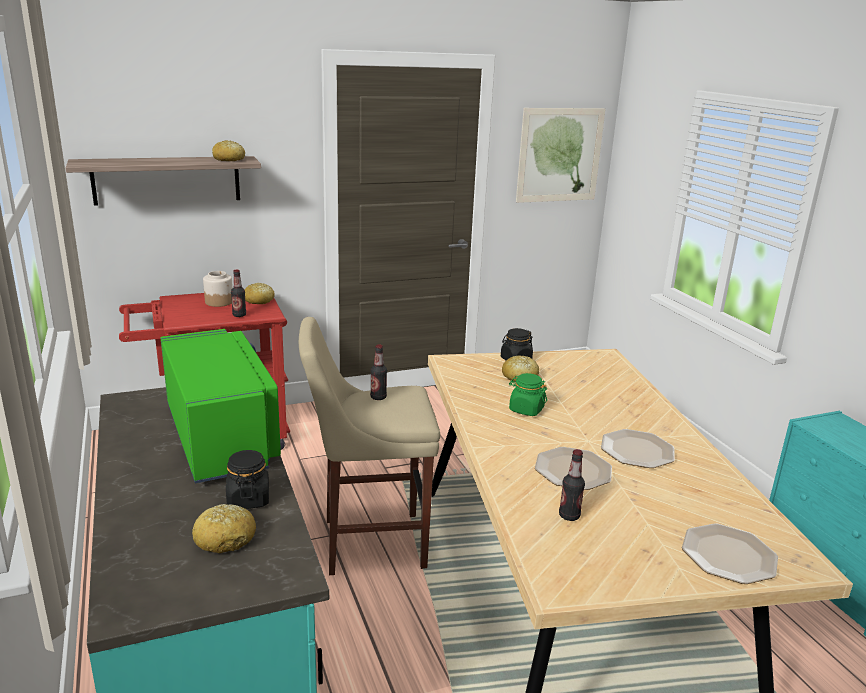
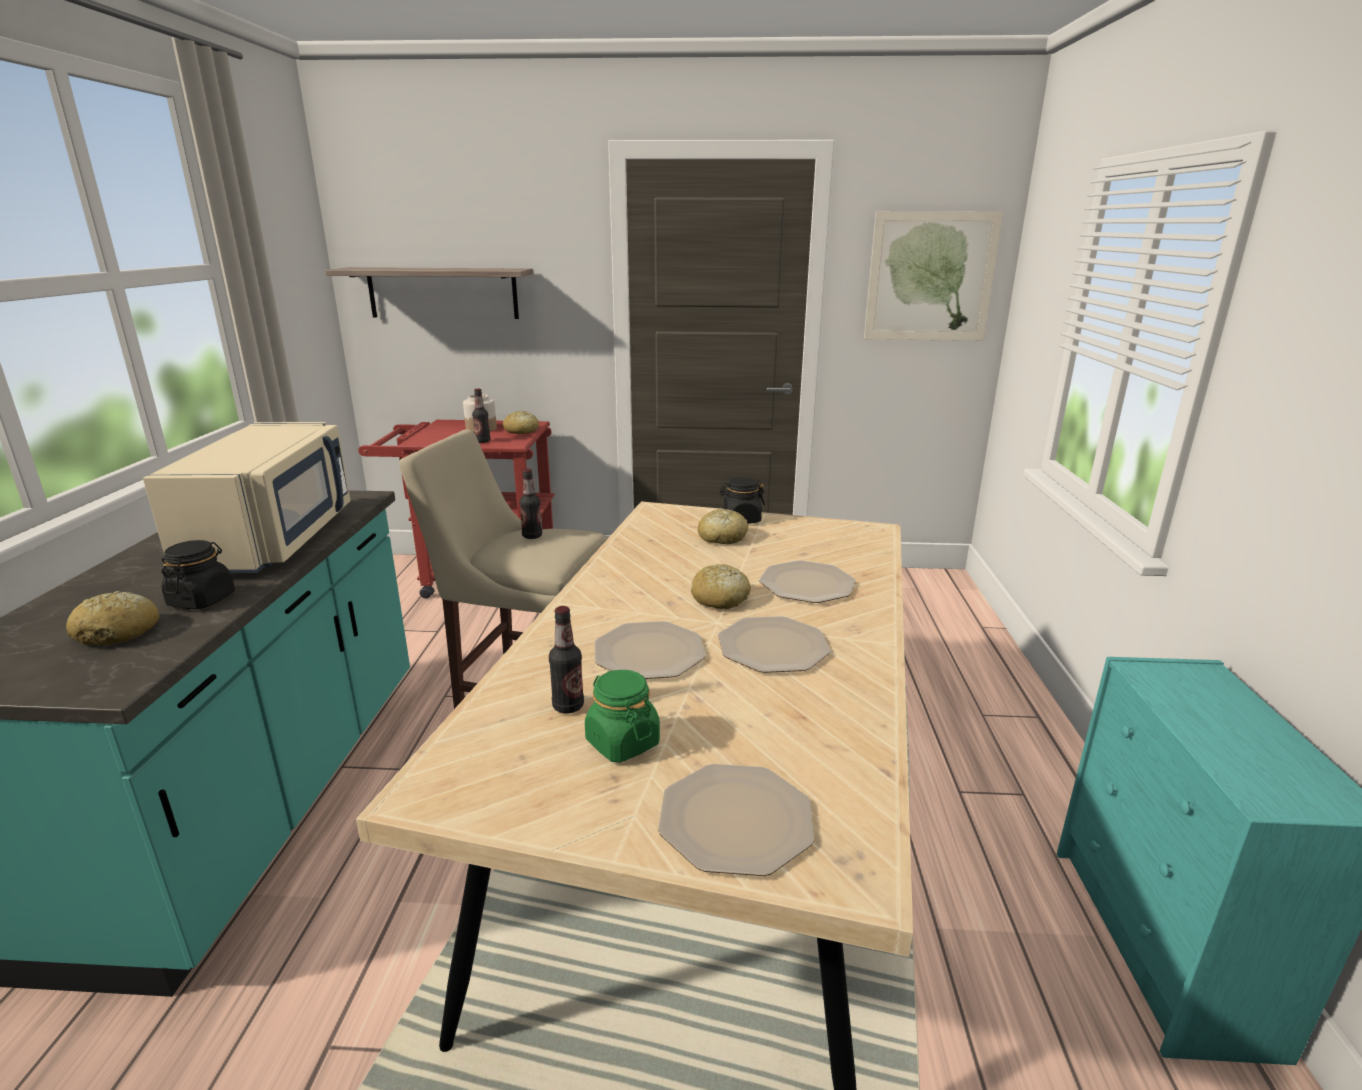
camera: 25 degrees right, 0 degrees up
green microwave [160,329,281,484] -> beige microwave [143,422,351,573]
bread [212,140,245,161] -> bread moved to [691,564,751,609]
green jar [509,373,547,416] -> green jar moved to [585,670,660,763]
none -> plate [759,560,856,603]

